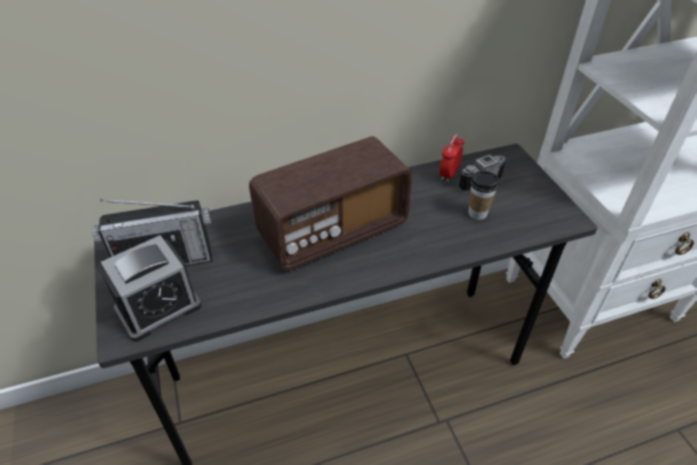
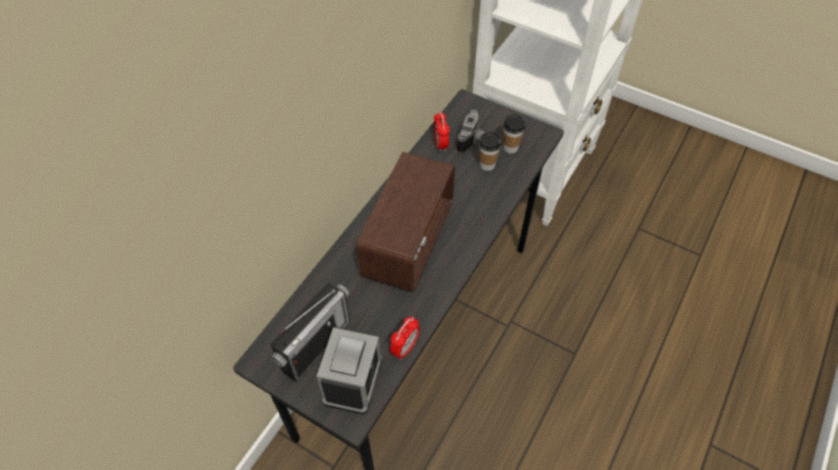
camera: 40 degrees left, 10 degrees up
none -> alarm clock [390,317,420,360]
none -> cup [503,114,525,154]

